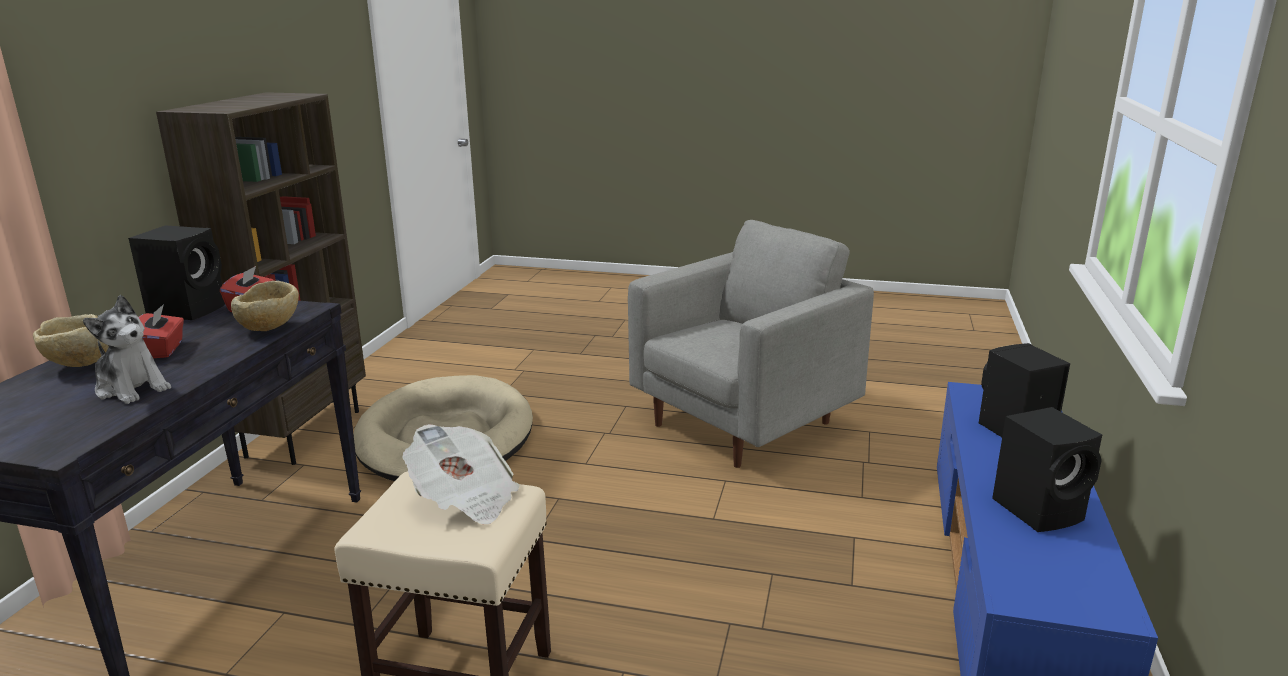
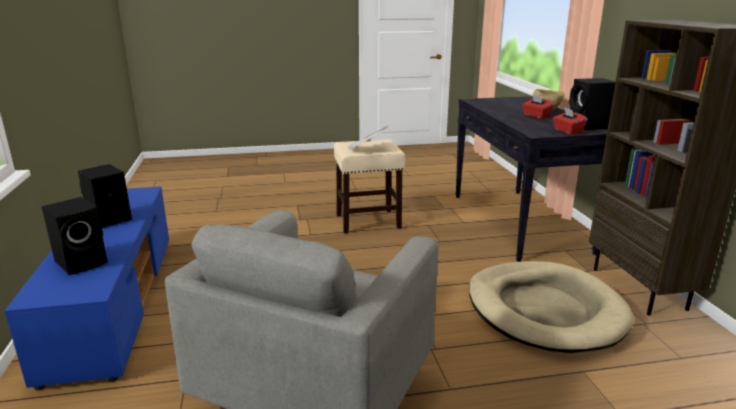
camera: 155 degrees right, 0 degrees up
plush toy [83,295,172,404] -> none
beige bowl [231,281,299,331] -> none

